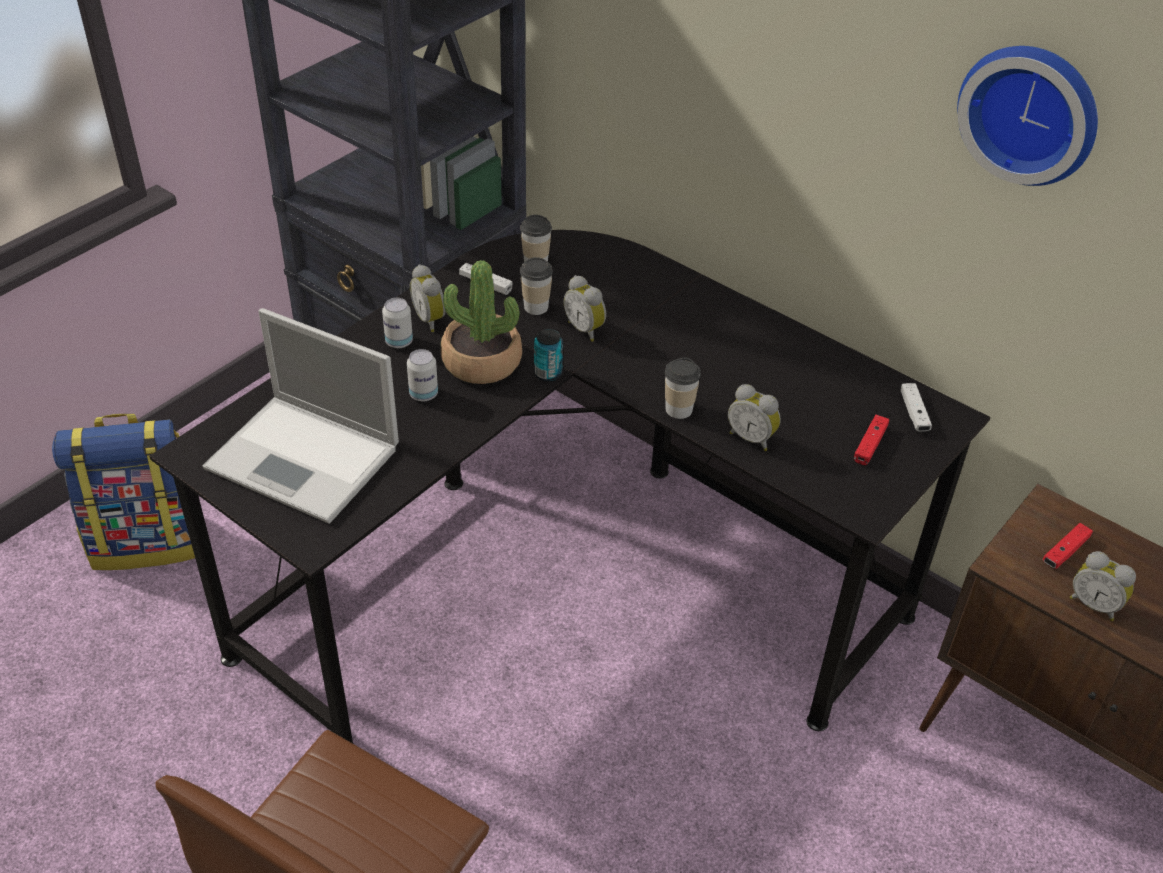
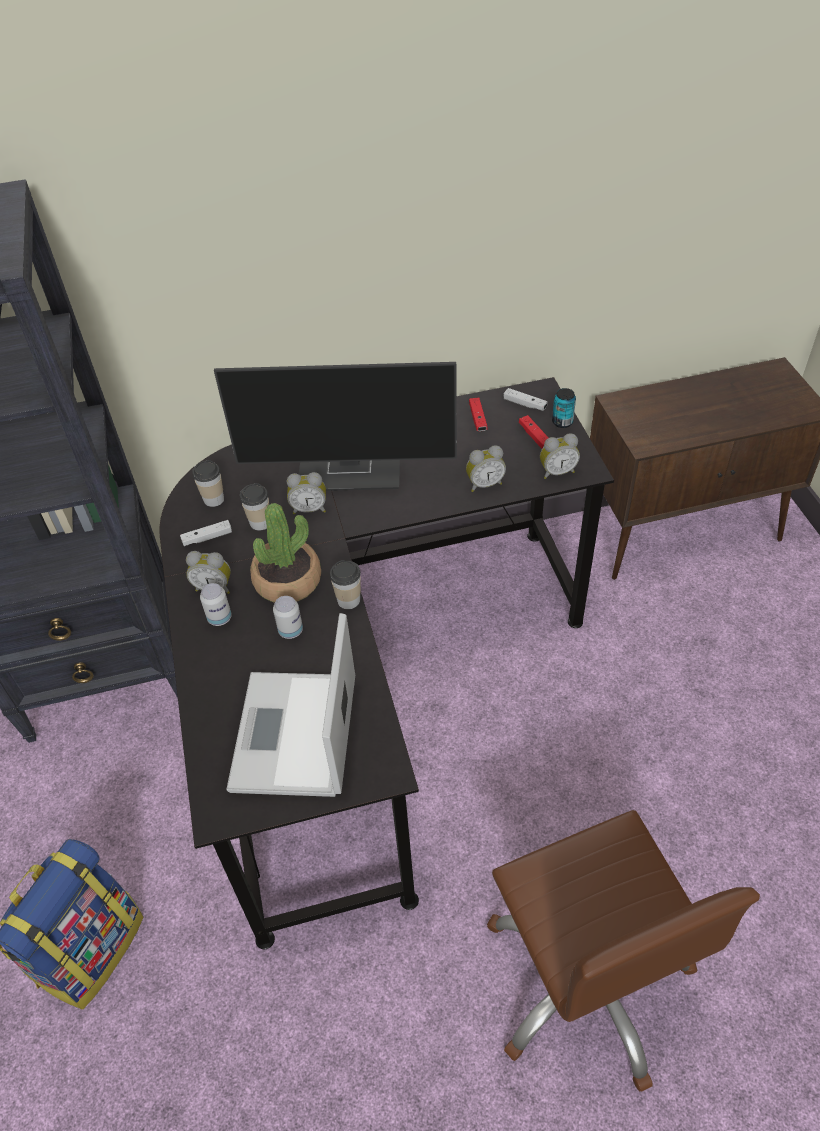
camera: 50 degrees left, 5 degrees up
laptop [203,308,399,524] -> laptop turned 120 degrees clockwise [226,613,355,797]
can [534,329,563,382] -> can moved to [552,388,576,428]
cup [665,357,701,419] -> cup moved to [330,560,361,609]
wall clock [957,46,1098,186] -> none
red game controller [1043,523,1093,569] -> red game controller moved to [469,397,487,431]
alarm clock [1070,551,1136,621] -> alarm clock moved to [540,433,580,479]
none -> monitor [214,362,457,491]

